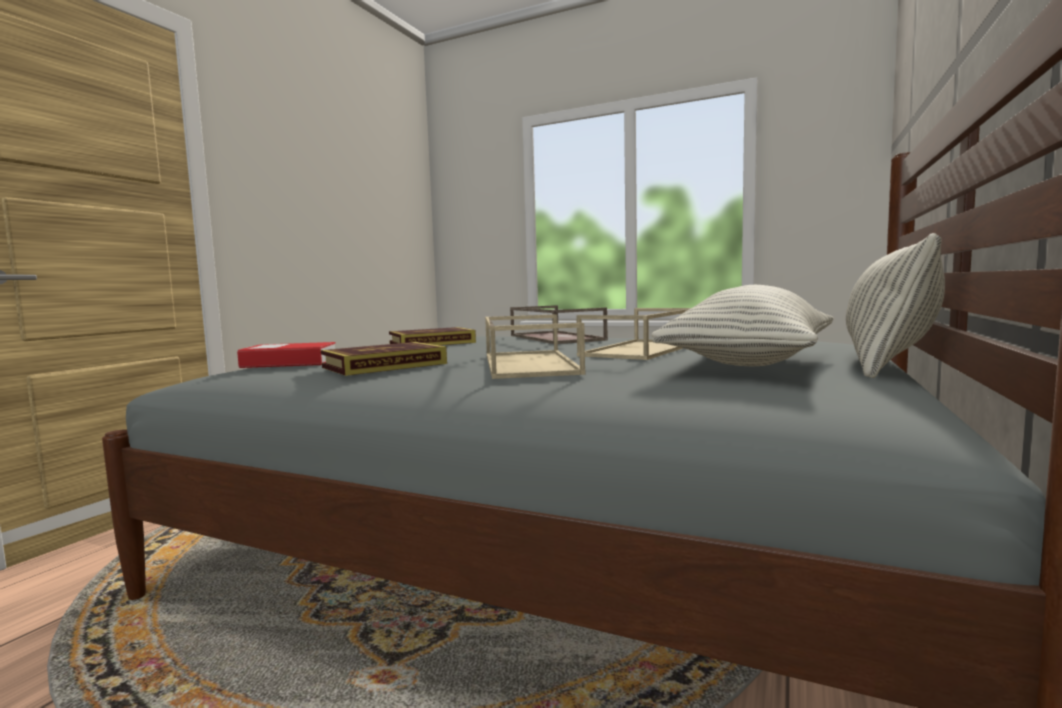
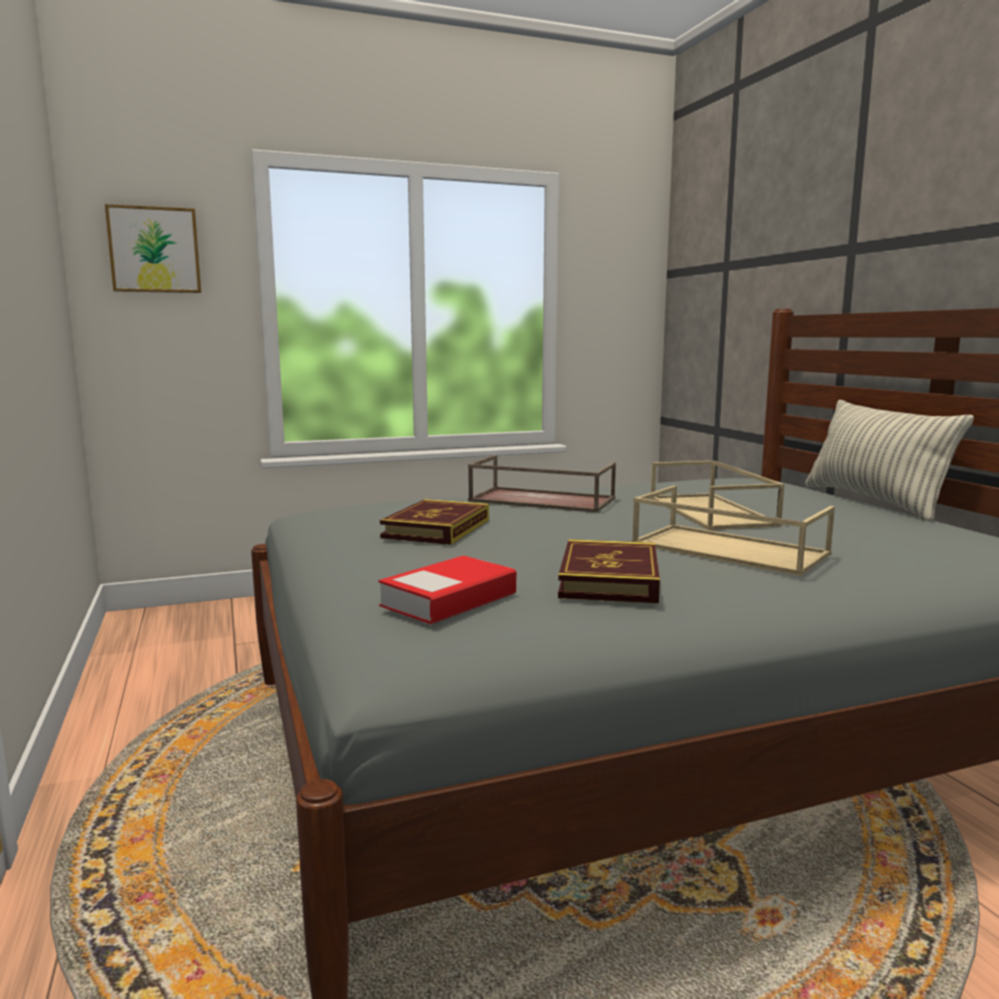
camera: 45 degrees left, 5 degrees up
pillow [651,285,834,366] -> none
none -> picture [105,204,201,293]

